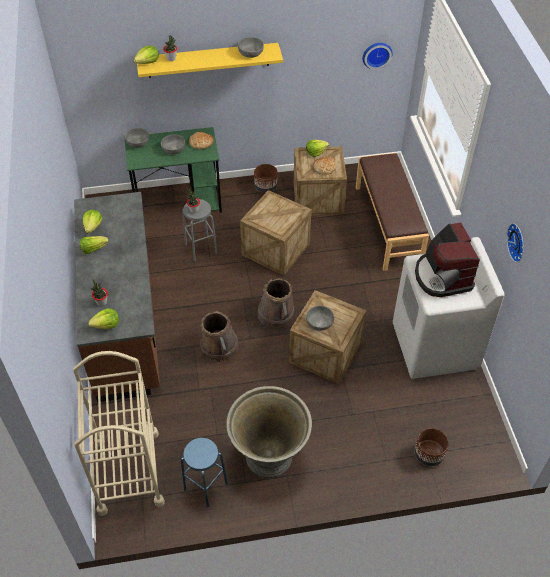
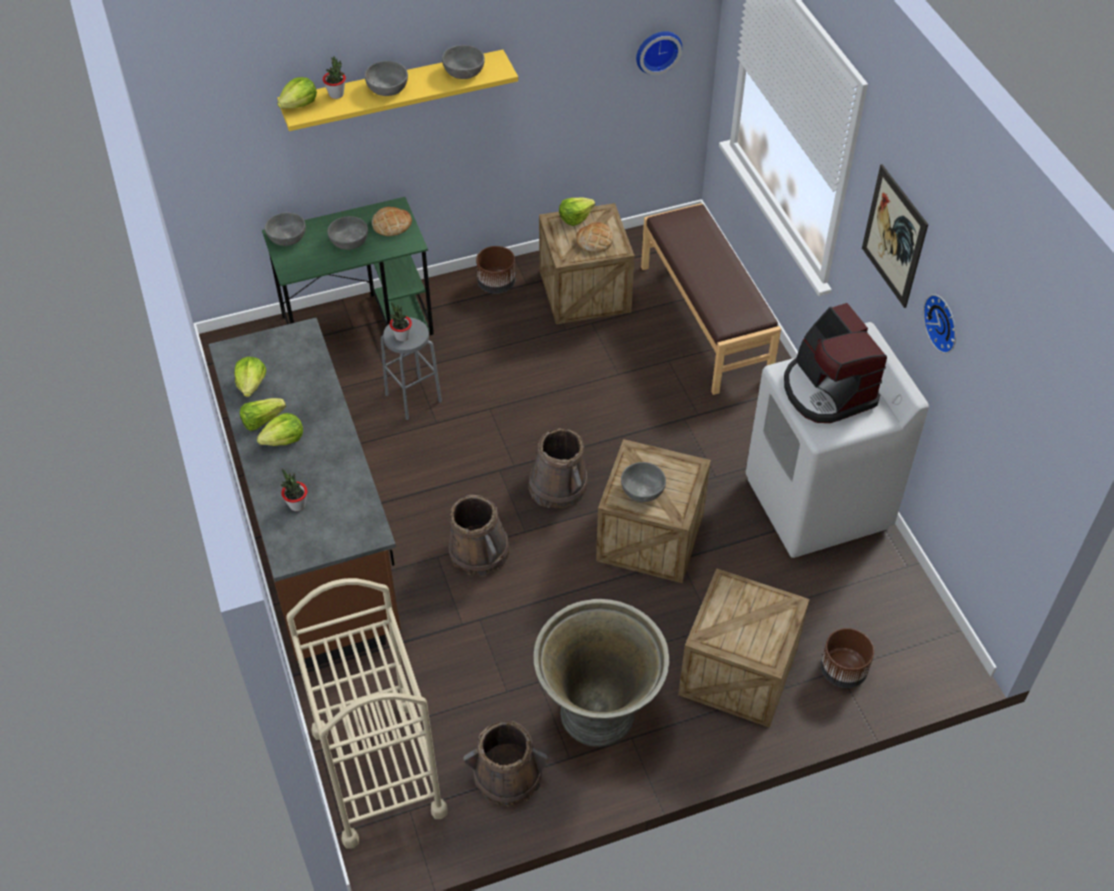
camera: 10 degrees left, 0 degrees up
lettuce [88,308,119,329] -> lettuce moved to [257,413,303,446]
blue stool [181,438,228,507] -> brown bucket [463,721,548,806]
crate [240,190,311,276] -> crate moved to [678,568,810,728]
none -> grey bowl [365,61,408,96]
none -> picture [862,164,928,308]

